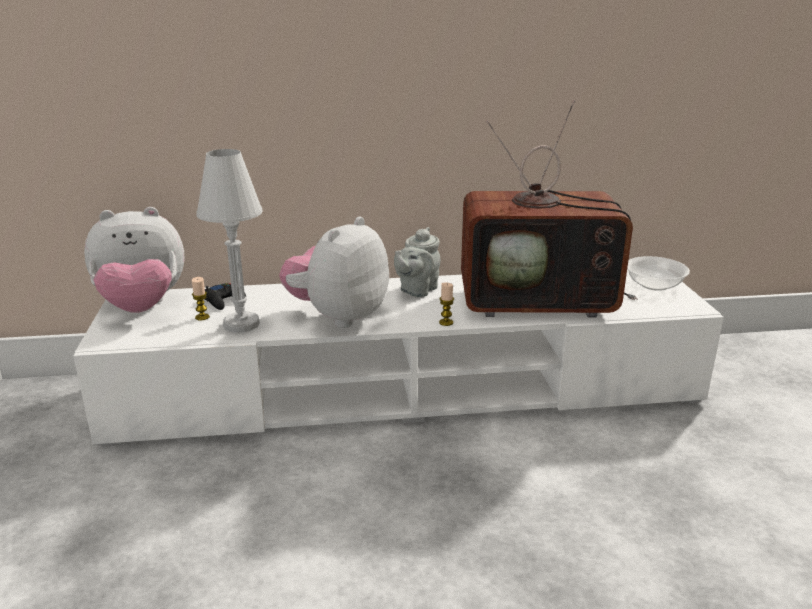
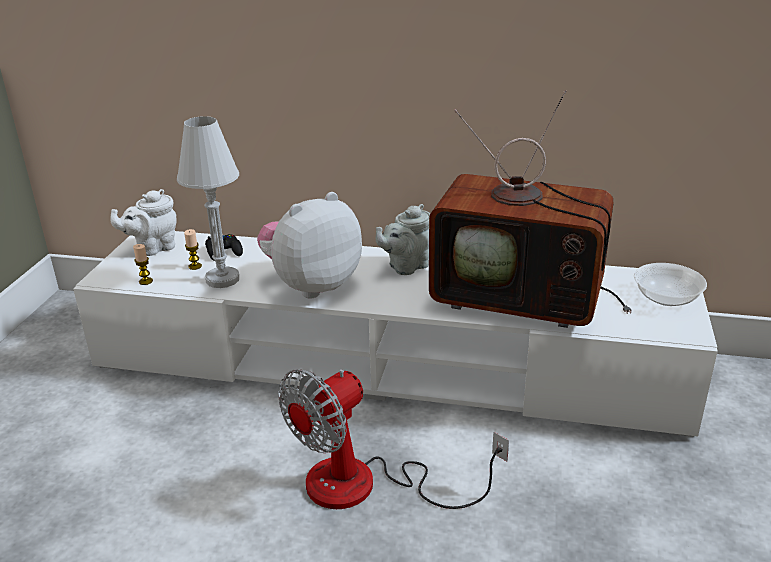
camera: 20 degrees right, 5 degrees up
plush toy [84,207,185,313] -> white teapot [110,189,177,256]
candle [439,282,454,326] -> candle moved to [133,244,153,285]
none -> fan [278,369,509,509]

